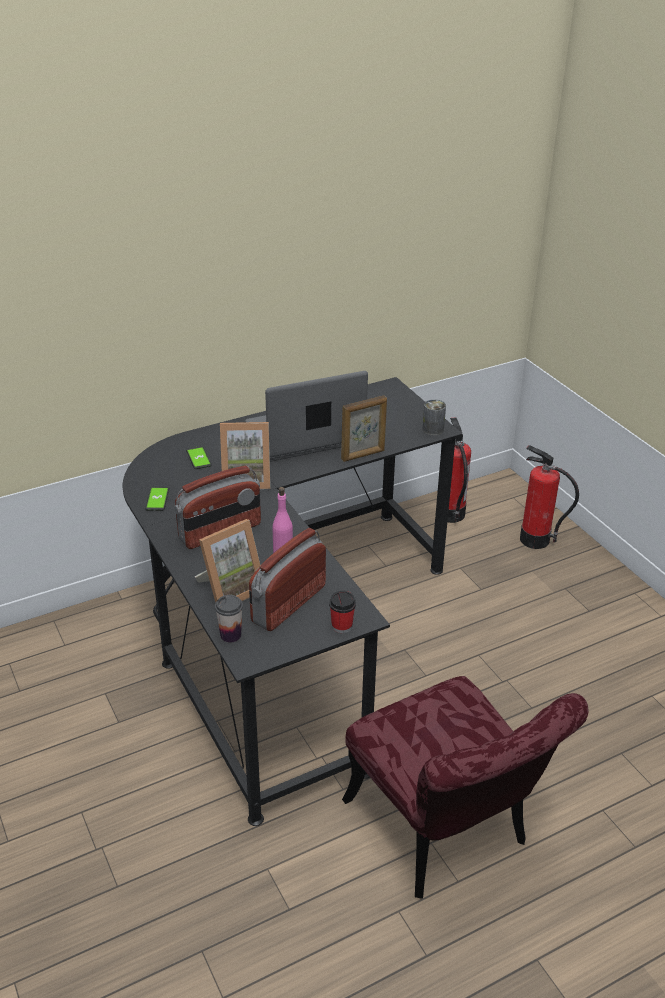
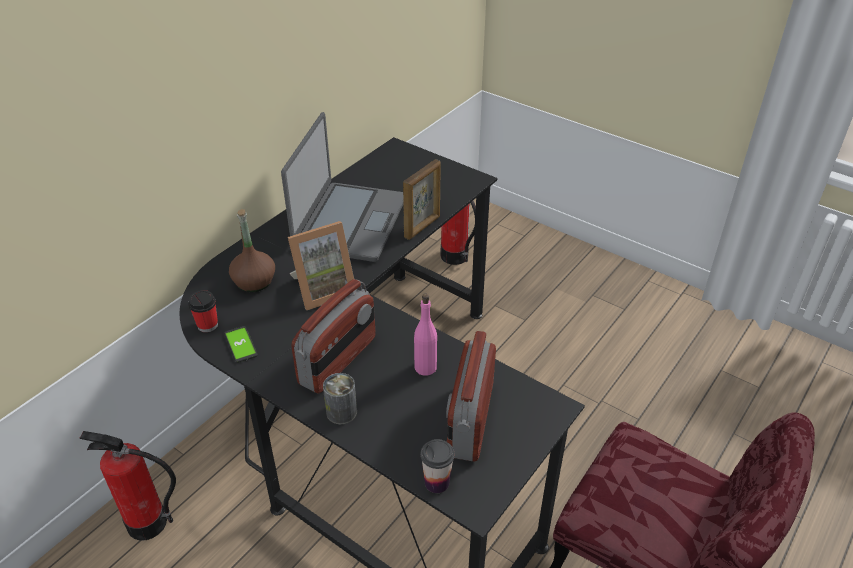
camera: 25 degrees left, 5 degrees up
phone [186,446,212,469] -> brown bottle [229,209,275,292]
picture frame [195,519,260,603] -> none
laptop [245,371,368,462] -> laptop turned 150 degrees clockwise [281,112,404,262]
cup [329,591,356,633] -> cup moved to [188,290,218,332]
can [423,399,446,435] -> can moved to [323,373,357,424]
fire extinguisher [520,445,579,549] -> fire extinguisher moved to [80,431,176,541]

